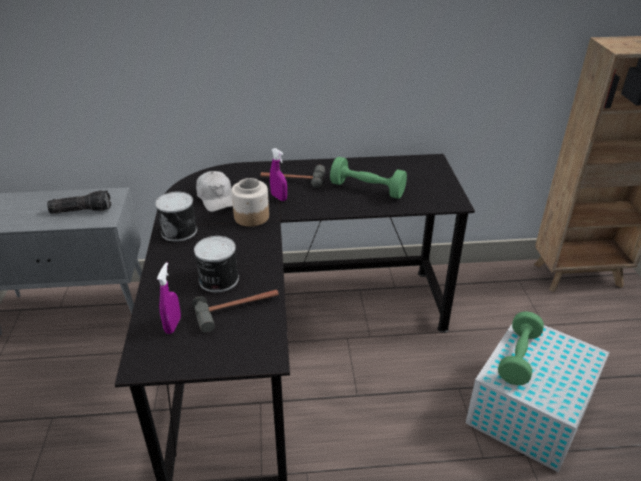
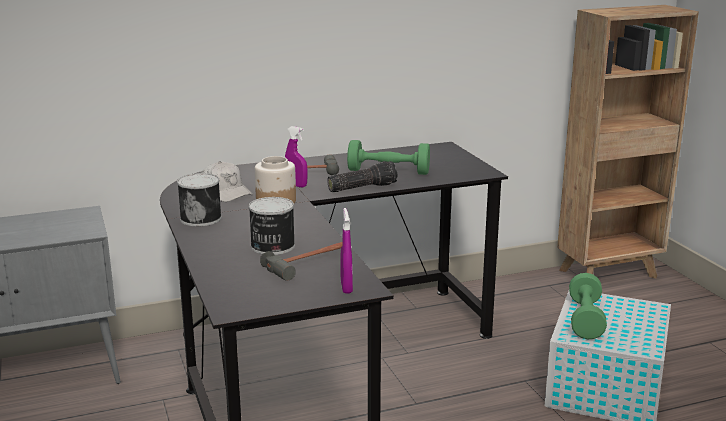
camera: 15 degrees left, 15 degrees down
flashlight [47,190,111,214] -> flashlight moved to [327,161,398,192]
purple spray bottle [157,262,181,334] -> purple spray bottle moved to [341,208,353,294]

